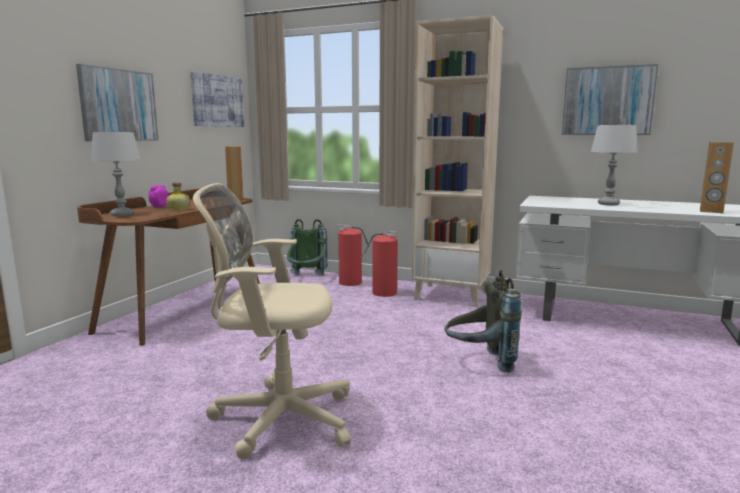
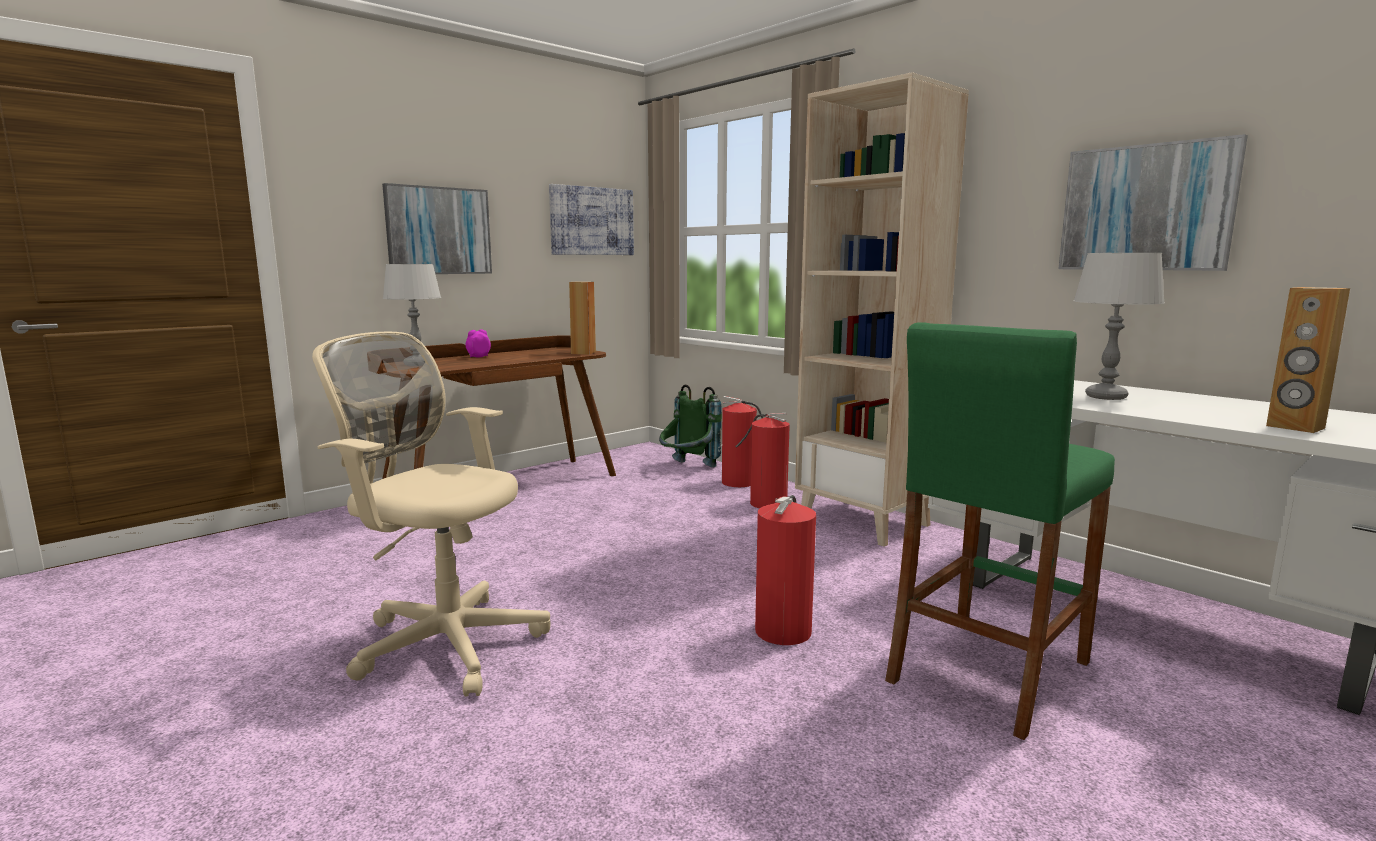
camera: 25 degrees right, 0 degrees up
bottle [166,182,190,210] -> none
grey backpack [444,270,522,373] -> fire extinguisher [755,495,816,645]
none -> green stool [885,322,1115,740]

